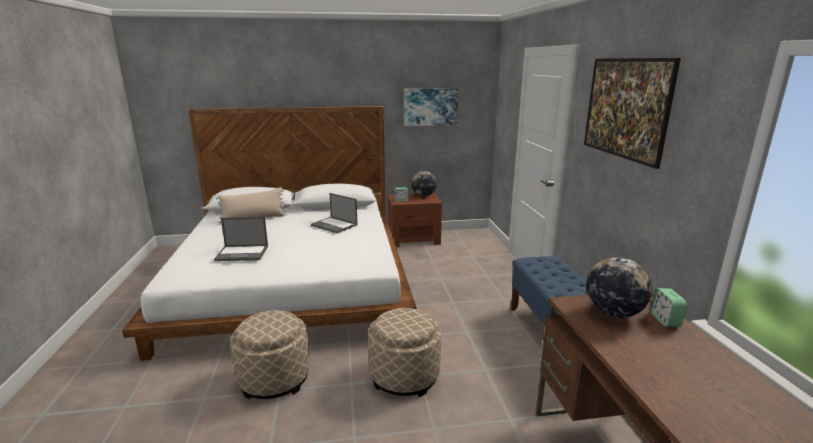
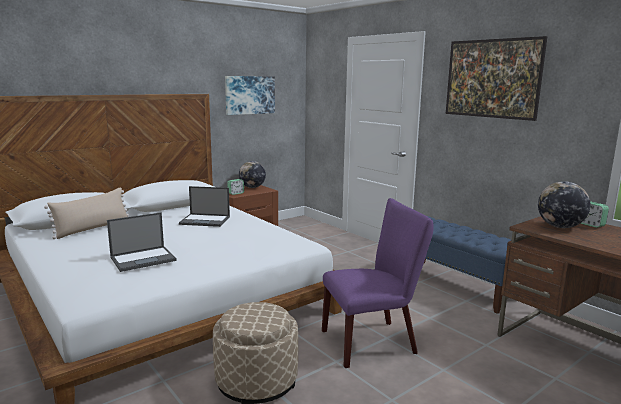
camera: 30 degrees left, 5 degrees down
beige ottoman [368,308,441,397] -> purple chair [322,198,434,368]

